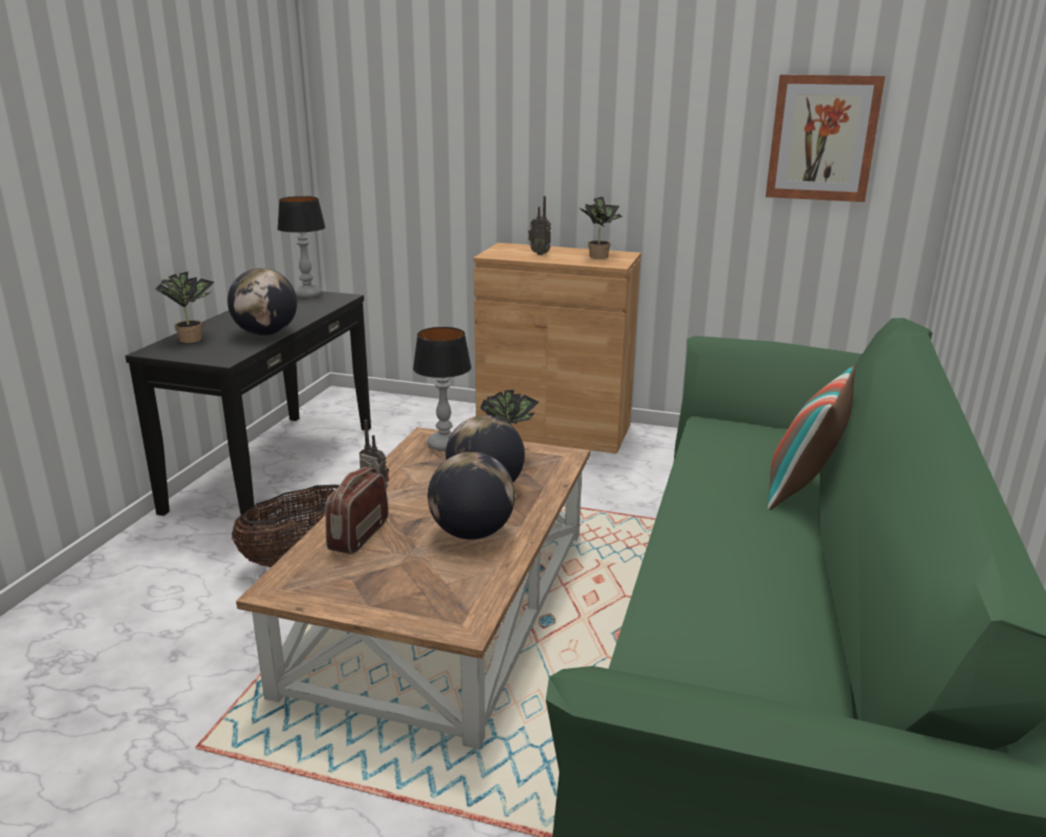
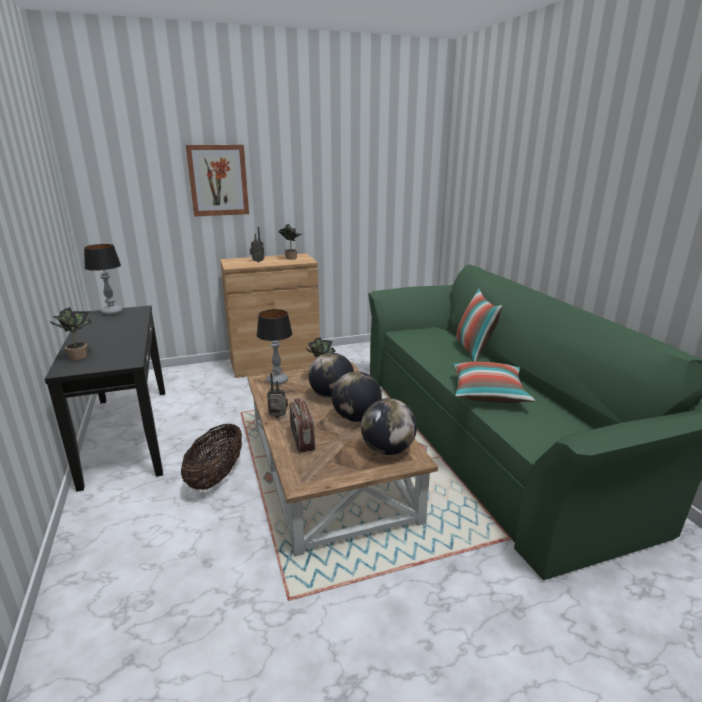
camera: 35 degrees left, 0 degrees up
globe [227,268,297,336] -> globe moved to [361,398,417,455]
picture [766,75,885,202] -> picture moved to [186,145,249,217]
none -> pillow [452,362,535,403]

